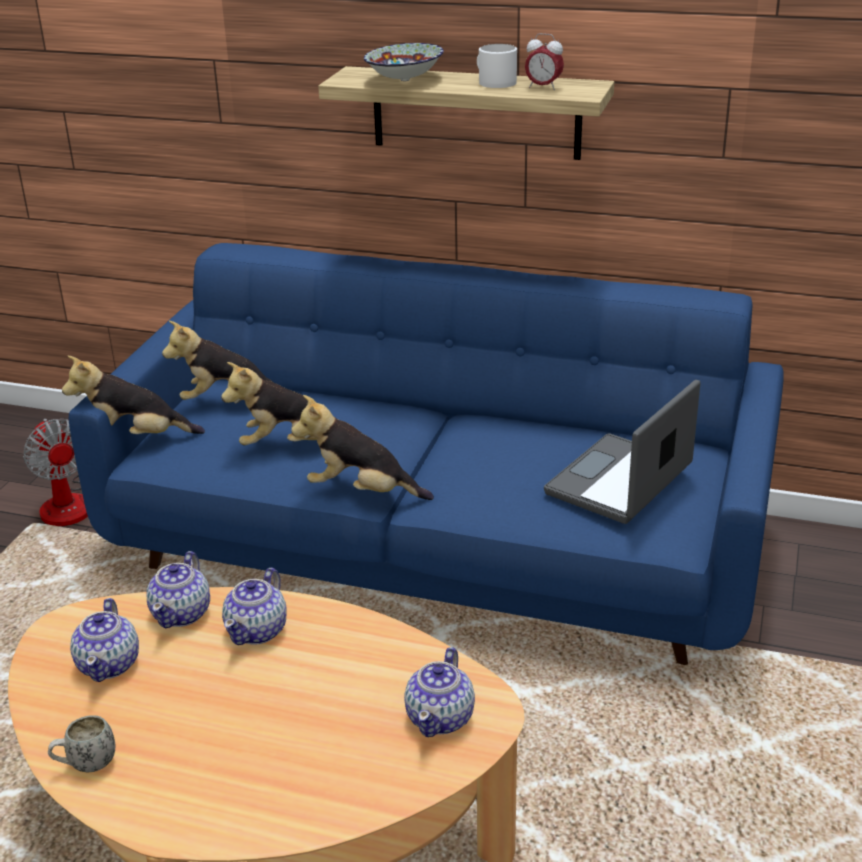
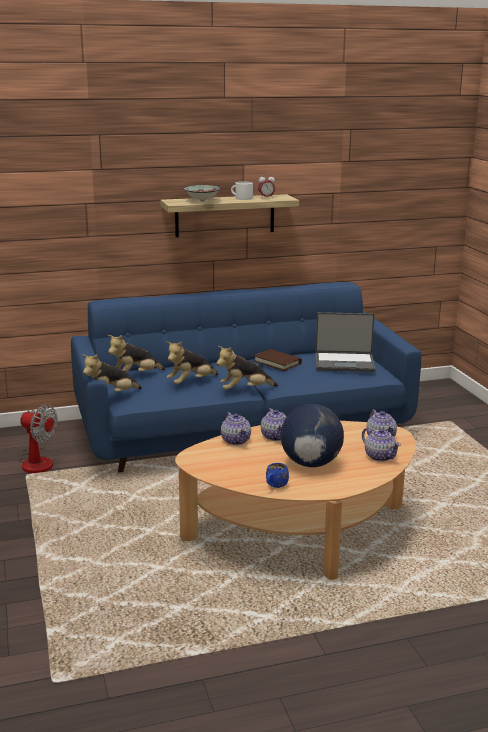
camera: 35 degrees left, 10 degrees down
white mug [48,715,115,773] -> blue mug [266,463,289,488]
teapot [70,598,139,682] -> teapot moved to [362,428,401,462]
laptop [544,380,700,524] -> laptop turned 90 degrees counterclockwise [315,312,375,372]
none -> brown book [253,349,302,371]
none -> globe [280,404,344,467]

